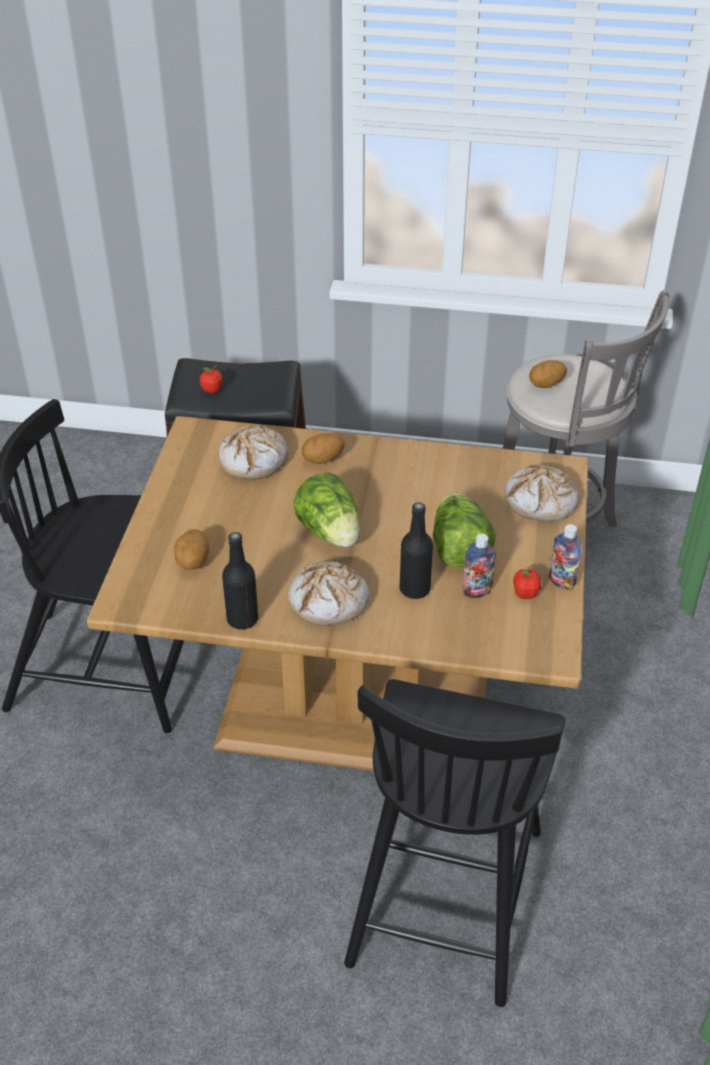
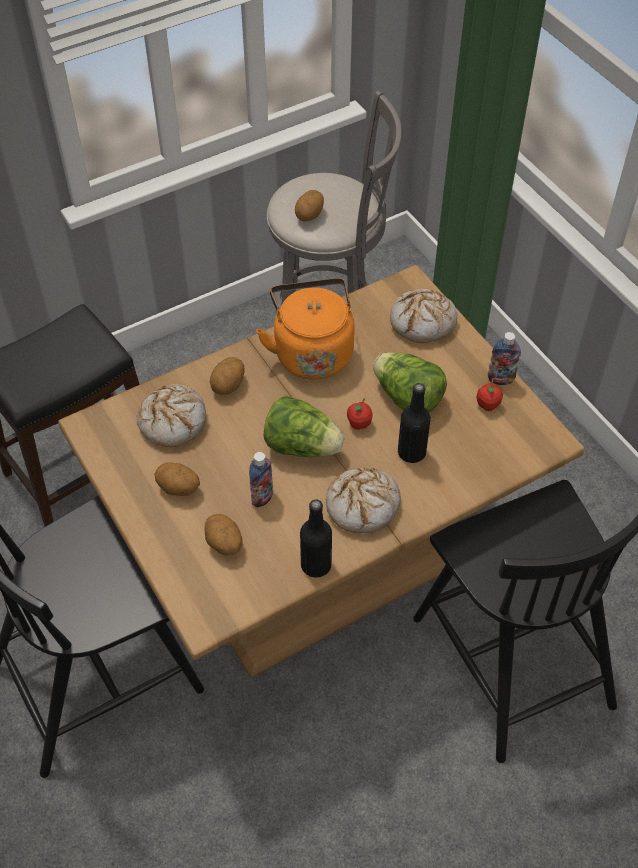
camera: 40 degrees left, 10 degrees up
apple [200,365,222,394] -> apple moved to [347,398,373,430]
bottle [462,534,496,598] -> bottle moved to [249,452,273,508]
none -> potato [154,462,200,496]
none -> orange kettle [256,278,355,380]

